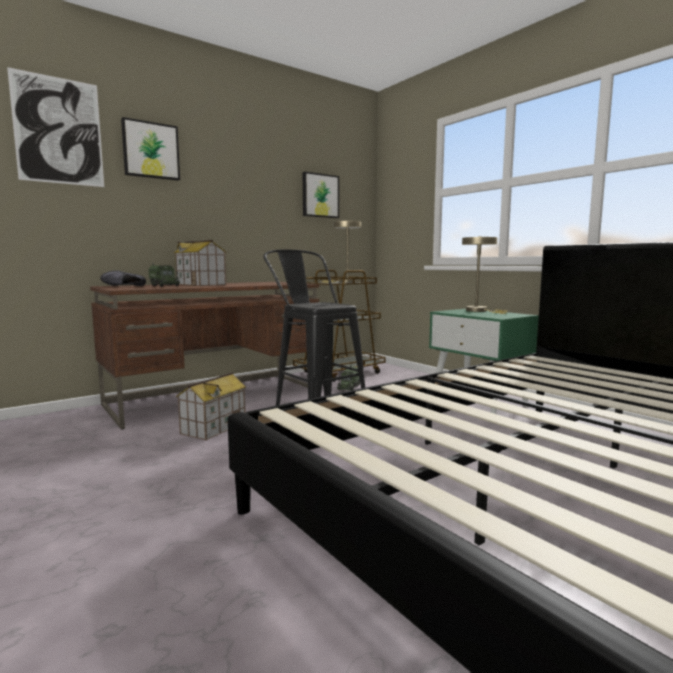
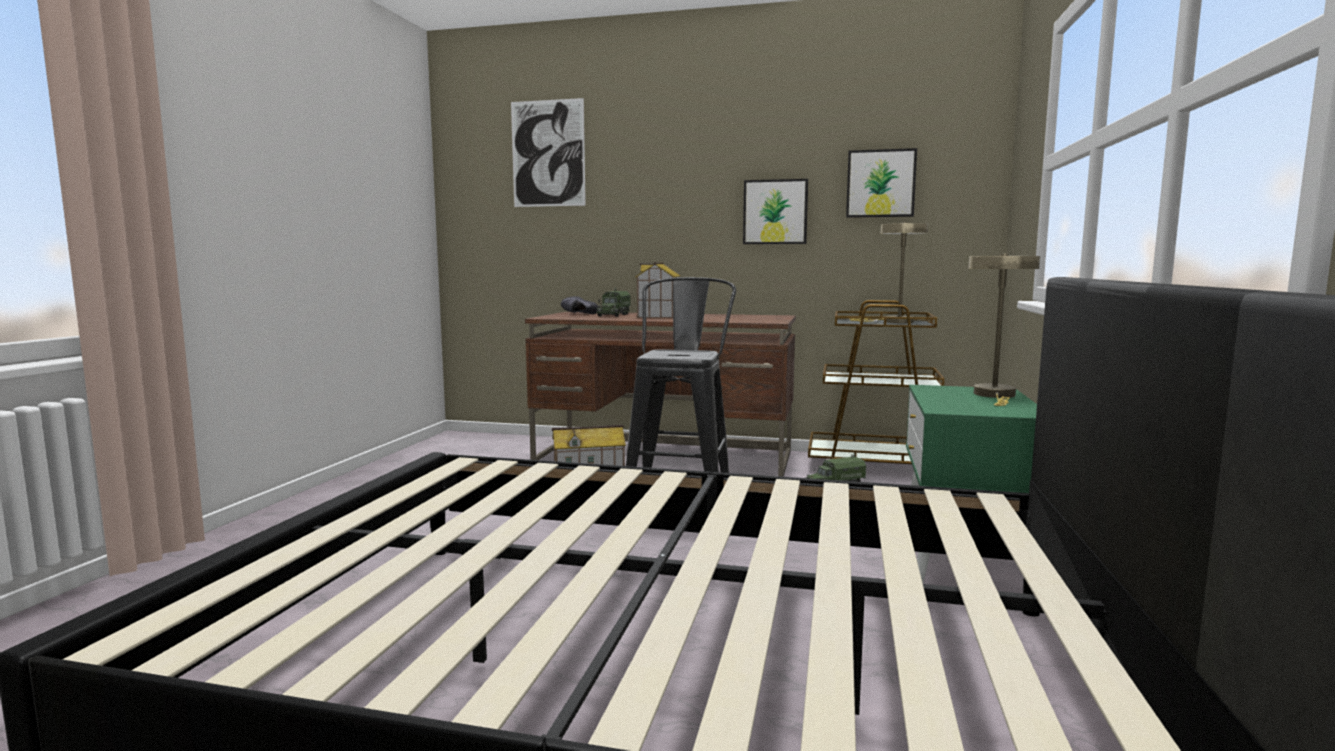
camera: 50 degrees right, 0 degrees up
picture [121,117,180,181] -> picture moved to [743,179,808,244]

